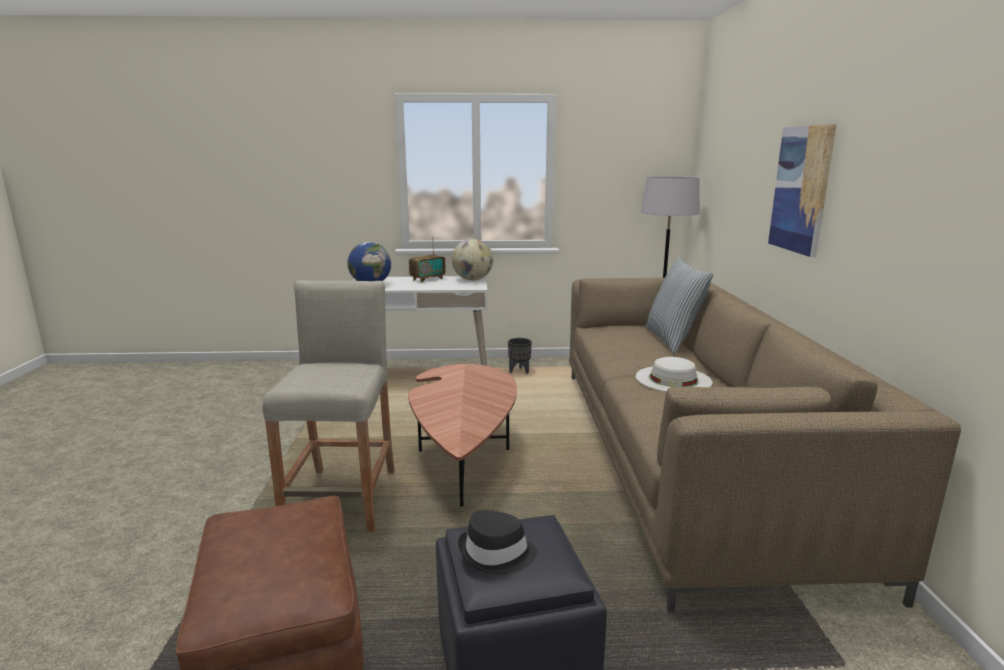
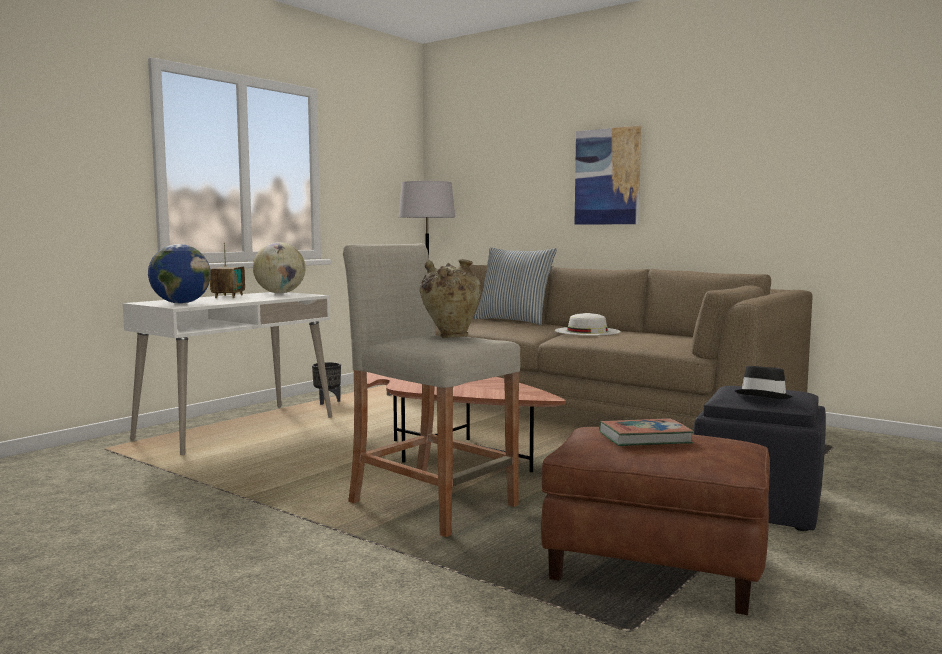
camera: 50 degrees left, 10 degrees down
none -> beige vase [420,259,481,338]
none -> book [599,418,694,446]

